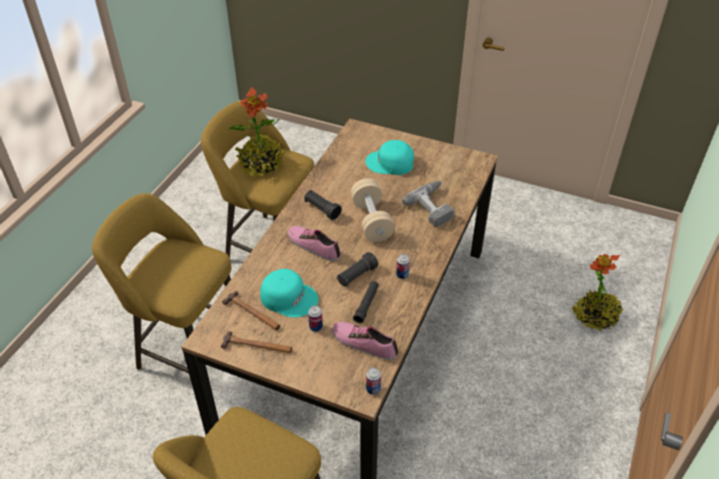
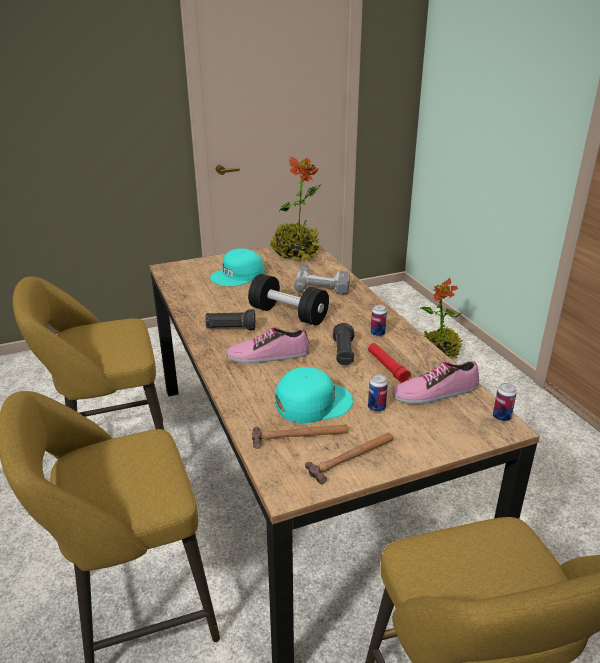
camera: 45 degrees left, 15 degrees down
potted plant [228,87,285,178] -> potted plant moved to [270,157,321,262]
beige dumbbell [351,178,395,242] -> black dumbbell [248,274,329,326]
black flashlight [353,281,379,323] -> red flashlight [368,343,411,383]

